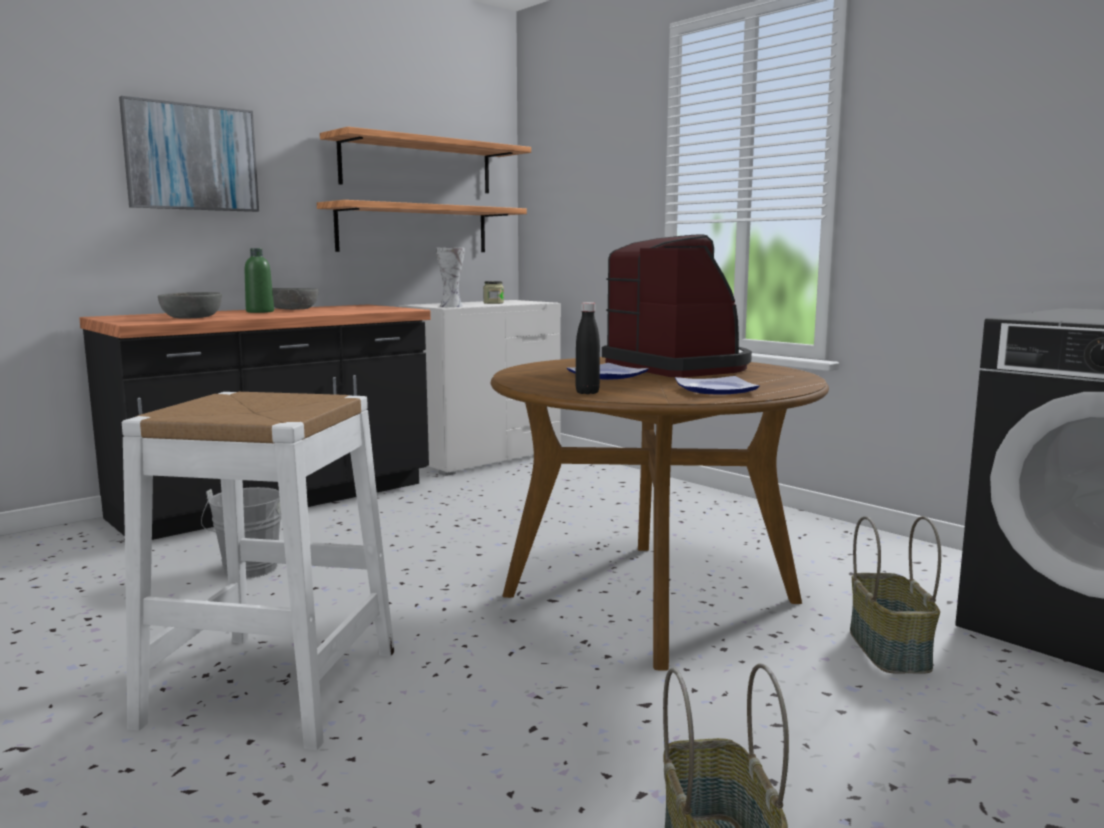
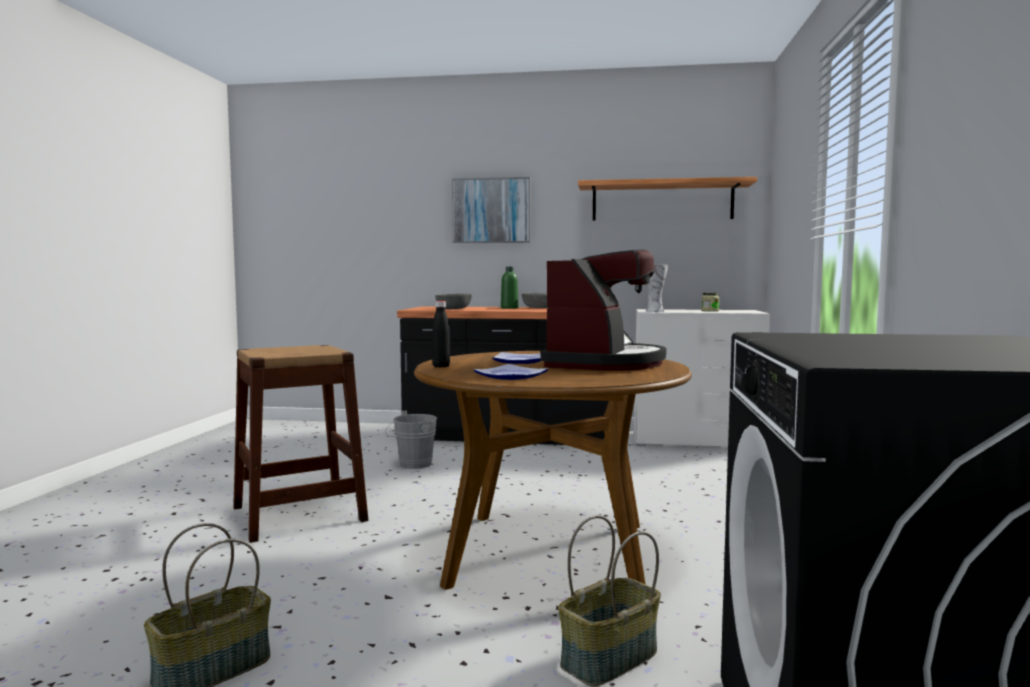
camera: 50 degrees right, 5 degrees down
white stool [122,392,395,750] -> brown stool [233,345,369,543]
shelf [317,200,527,252] -> none

